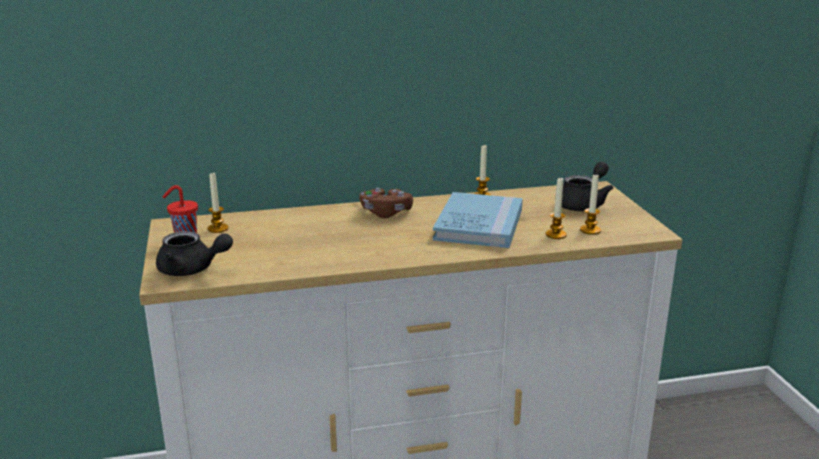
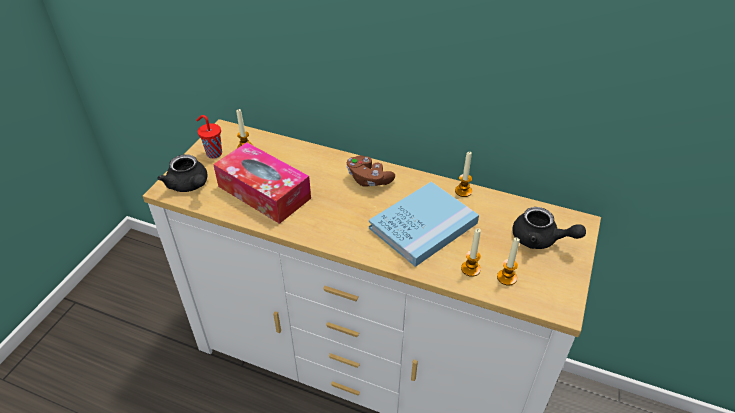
camera: 35 degrees right, 20 degrees up
black teapot [555,161,613,211] -> black teapot turned 45 degrees clockwise [513,207,586,249]
none -> tissue box [213,142,311,224]

